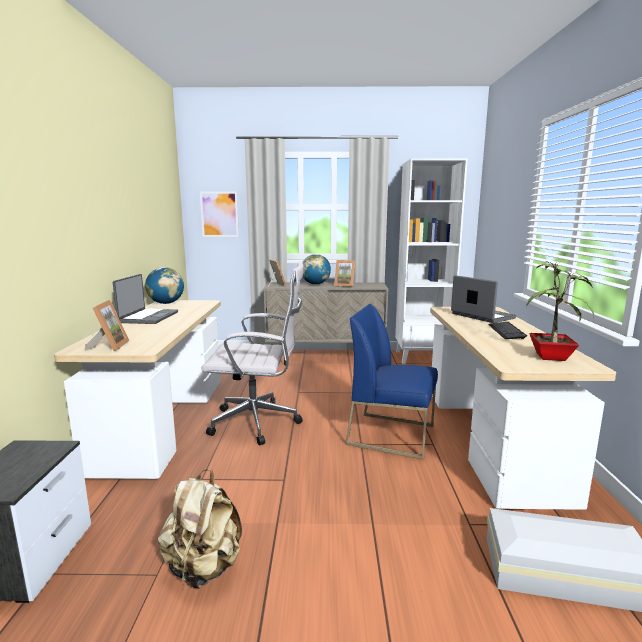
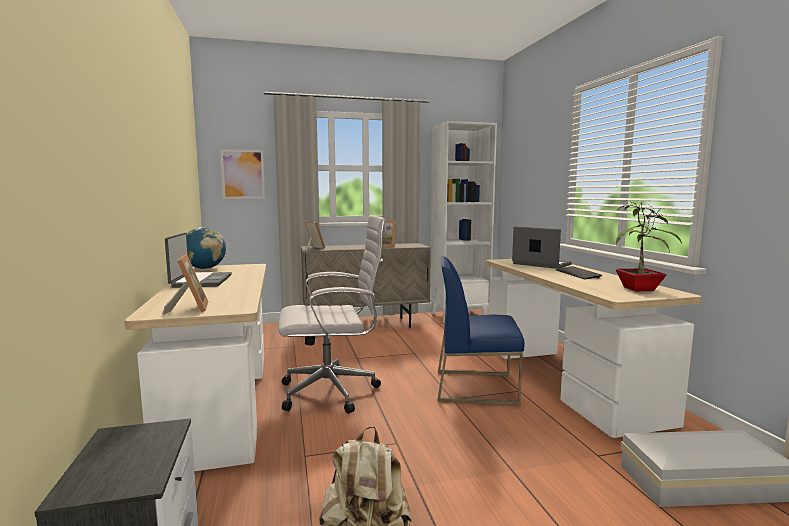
camera: 15 degrees left, 5 degrees down
globe [302,254,331,285] -> none

